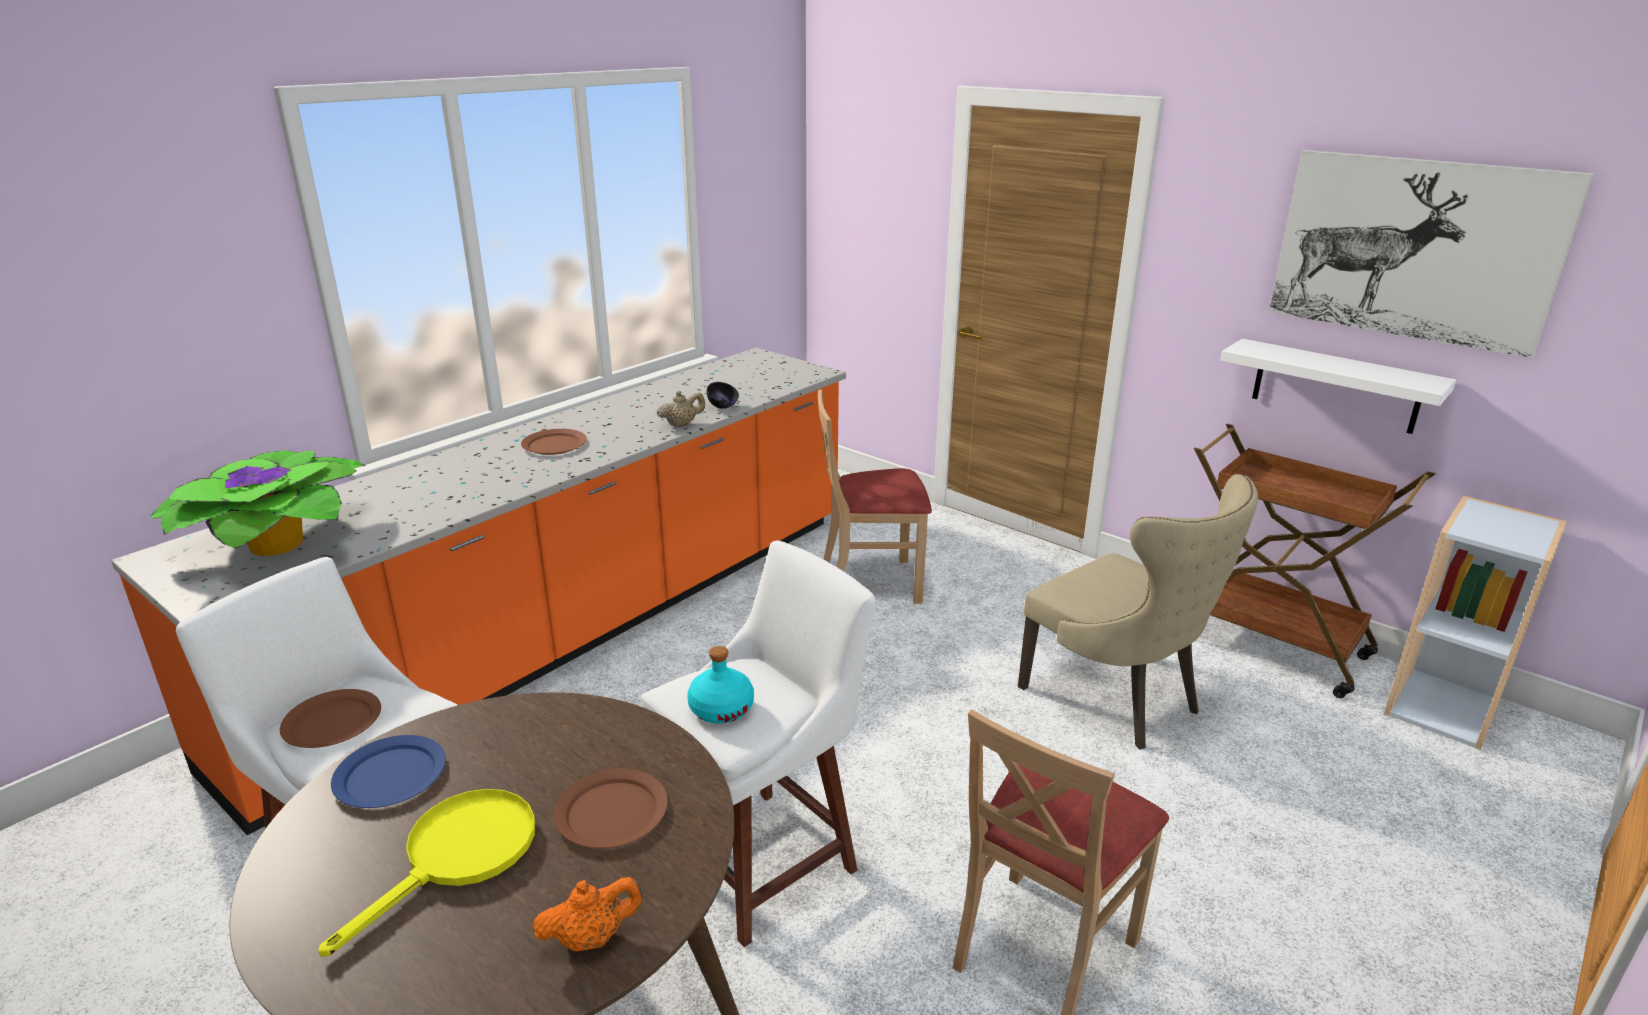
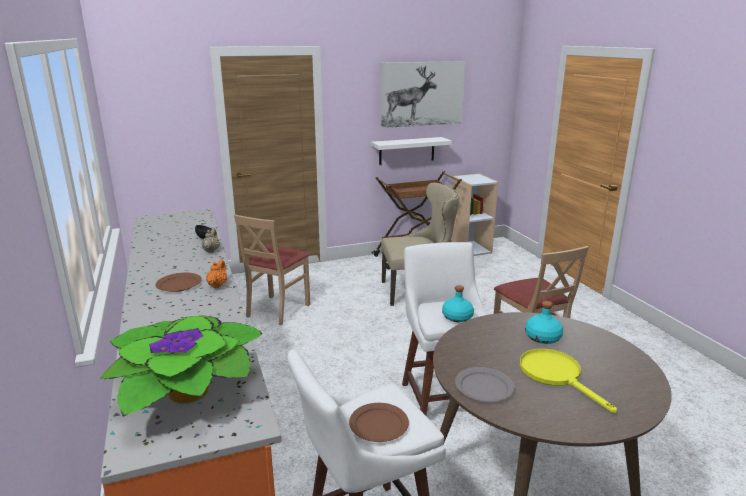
camera: 60 degrees left, 5 degrees down
blue plate [331,735,446,808] -> grey plate [455,367,515,402]
orange teapot [532,877,643,952] -> orange teapot moved to [206,260,227,288]
brown plate [554,768,668,848] -> turquoise bottle [525,301,563,344]

